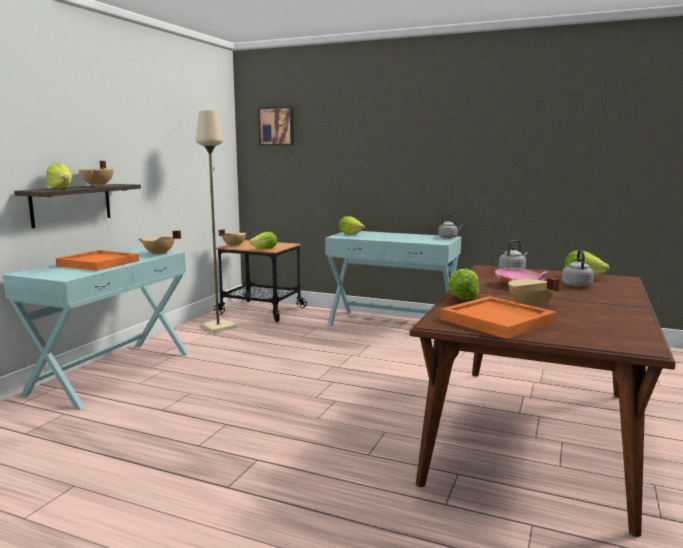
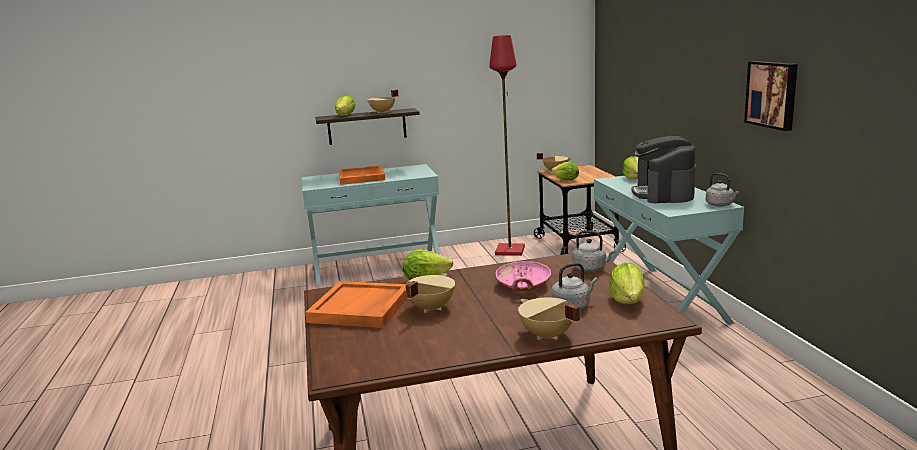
camera: 55 degrees right, 5 degrees up
beige cooking pot [139,230,181,256] -> beige cooking pot moved to [518,297,580,340]
beige floor lamp [196,110,237,333] -> red floor lamp [489,35,525,256]
picture [258,107,294,145] -> picture moved to [744,61,798,131]
none -> coffee machine [632,136,696,203]

